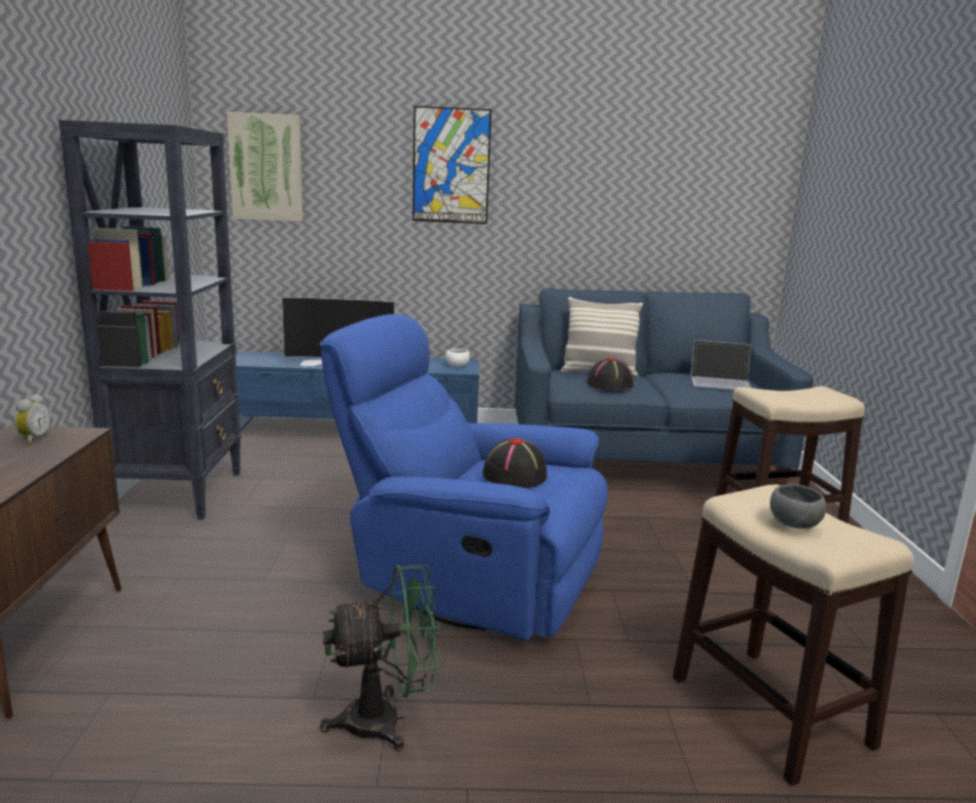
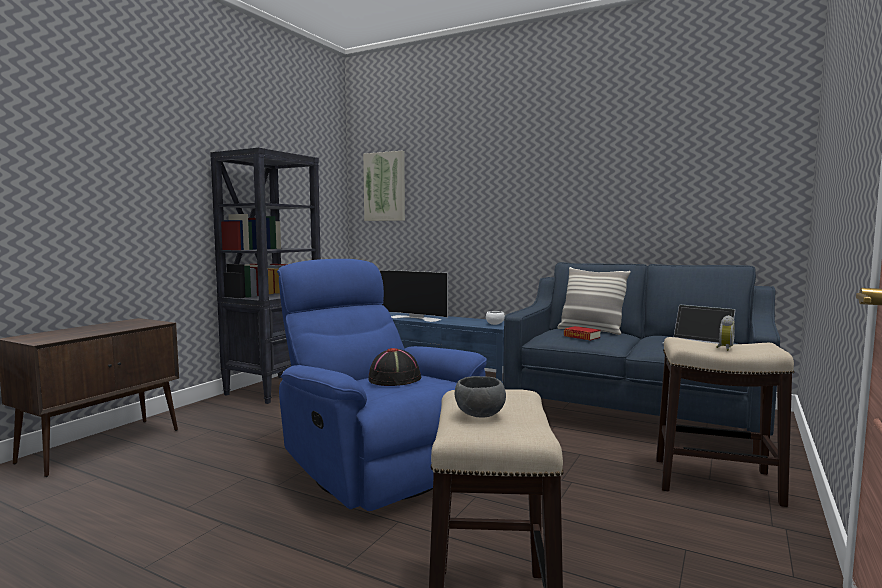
camera: 30 degrees right, 10 degrees down
alarm clock [15,394,50,444] -> alarm clock moved to [716,315,735,351]
green fan [320,564,442,751] -> none
picture [412,106,492,224] -> none
black hat [587,357,634,390] -> book [564,326,601,340]

